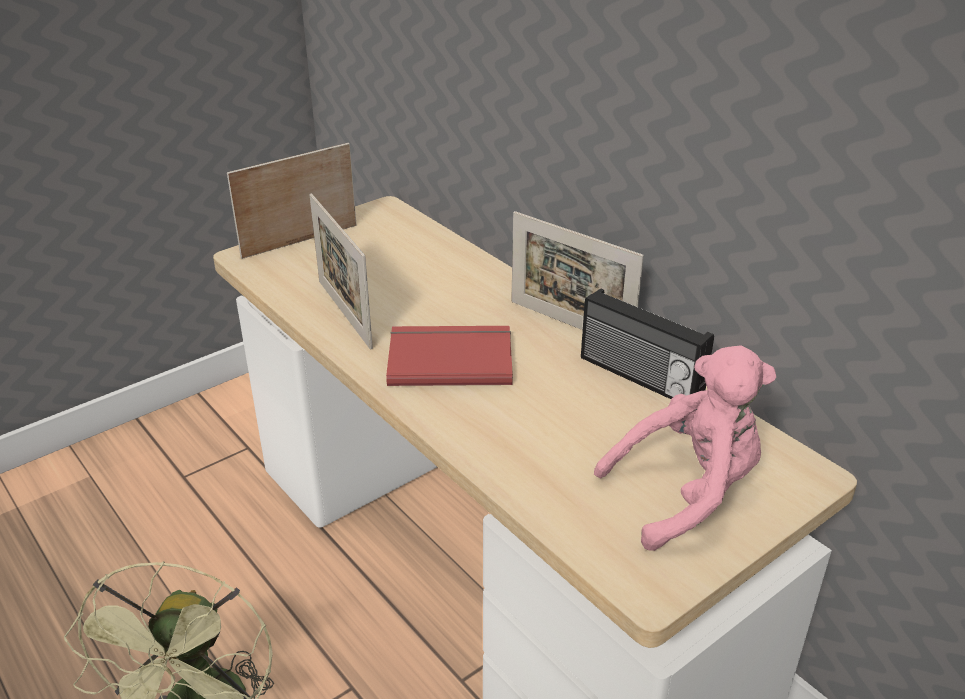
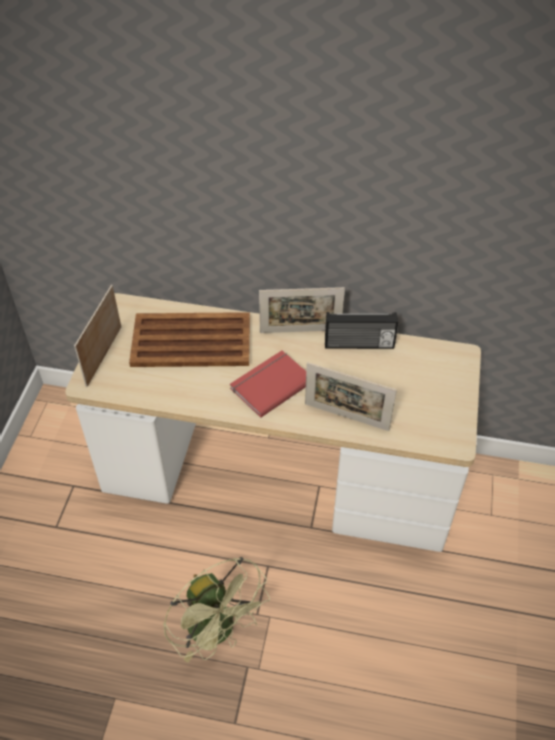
camera: 40 degrees left, 15 degrees up
picture frame [309,193,373,350] -> picture frame moved to [305,362,397,431]
pink plush toy [594,345,776,551] -> none
none -> brown tray [129,312,250,367]

